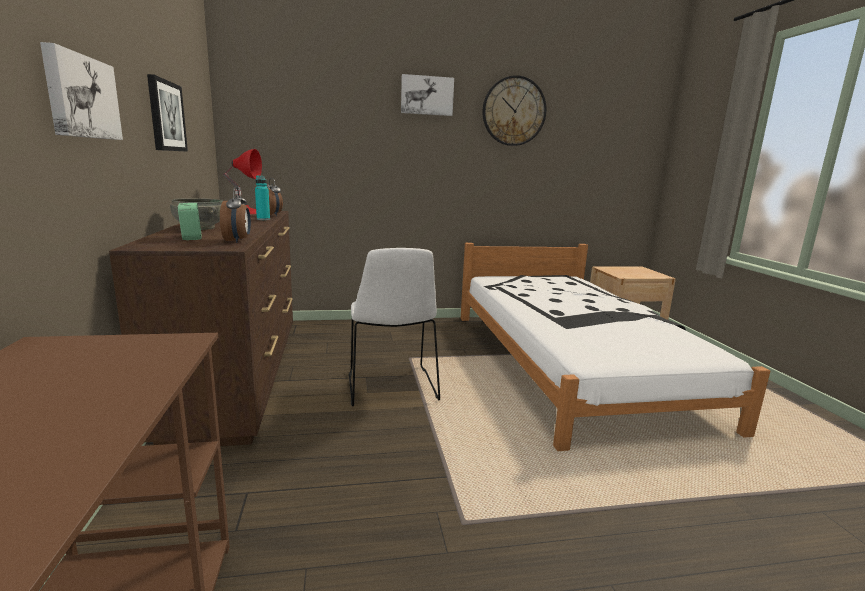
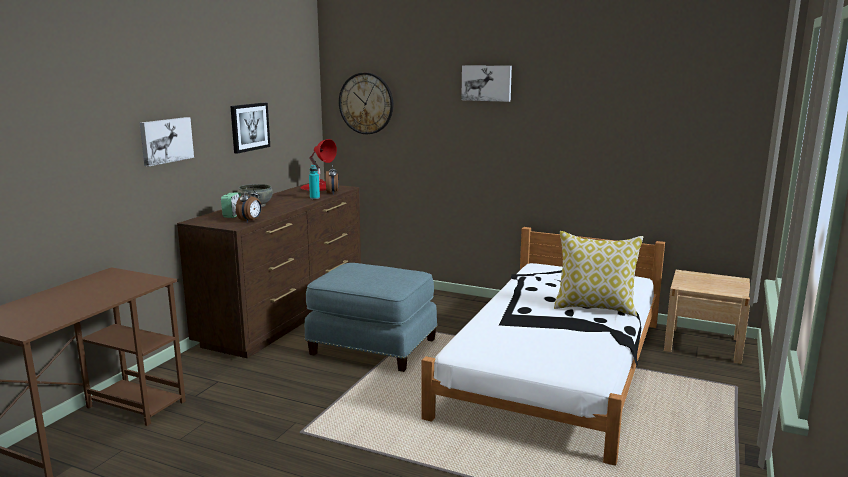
camera: 35 degrees right, 0 degrees up
white chair [349,248,440,406] -> blue ottoman [305,263,437,372]
wall clock [482,75,546,146] -> wall clock moved to [339,73,393,134]
none -> pillow [554,231,643,316]

